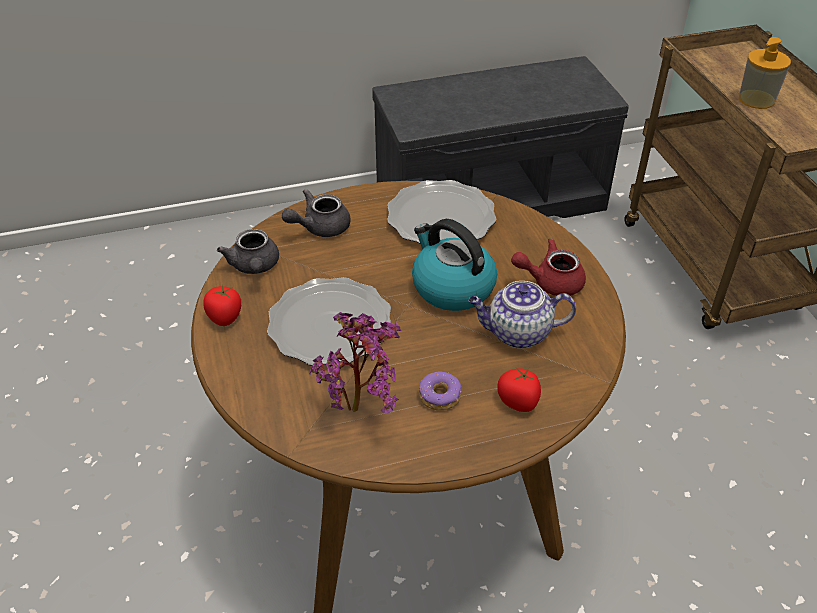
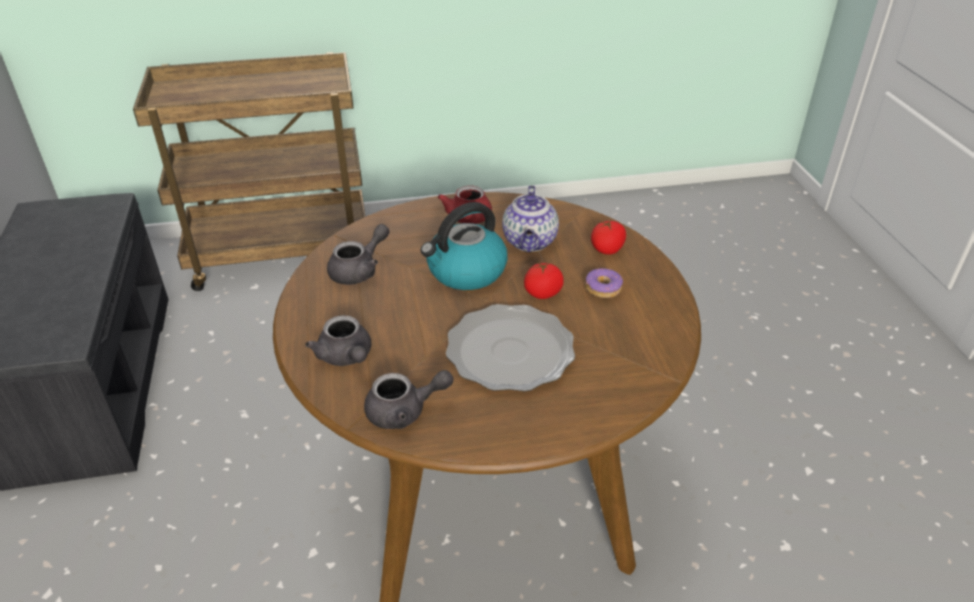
camera: 85 degrees left, 5 degrees down
tomato [203,285,241,326] -> tomato moved to [524,262,564,299]
potted plant [309,312,401,414] -> none
plate [387,180,496,243] -> grey teapot [327,224,390,285]
soap dispenser [739,37,791,109] -> none

